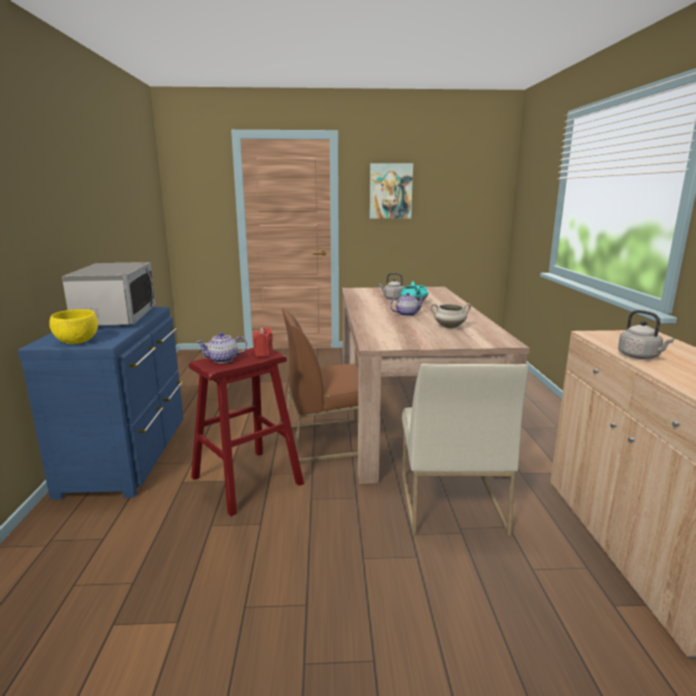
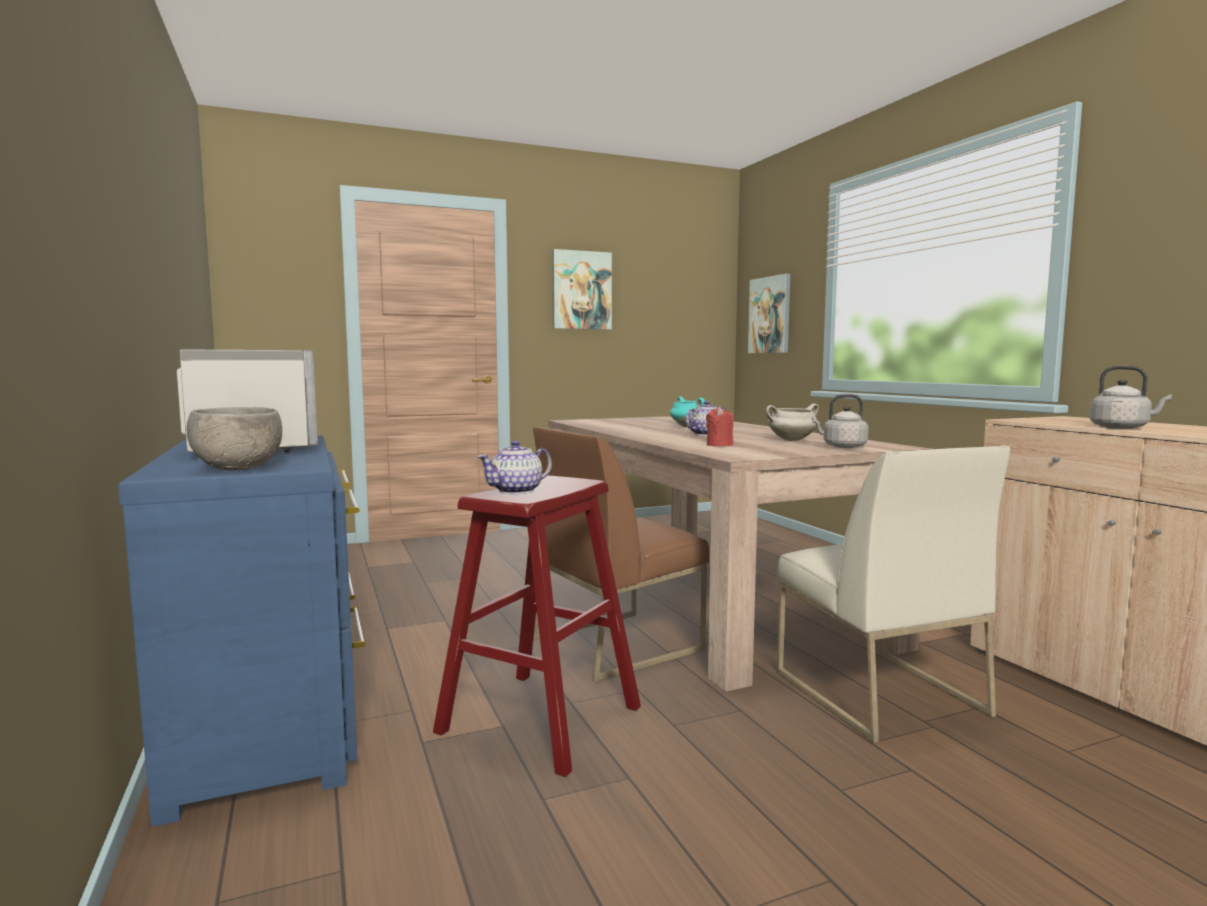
camera: 20 degrees left, 10 degrees down
yellow bowl [49,309,98,344] -> grey bowl [186,407,282,471]
red candle [253,327,273,357] -> red candle moved to [706,407,734,447]
grey kettle [379,273,403,300] -> grey kettle moved to [811,394,869,448]
none -> picture [748,274,790,353]

